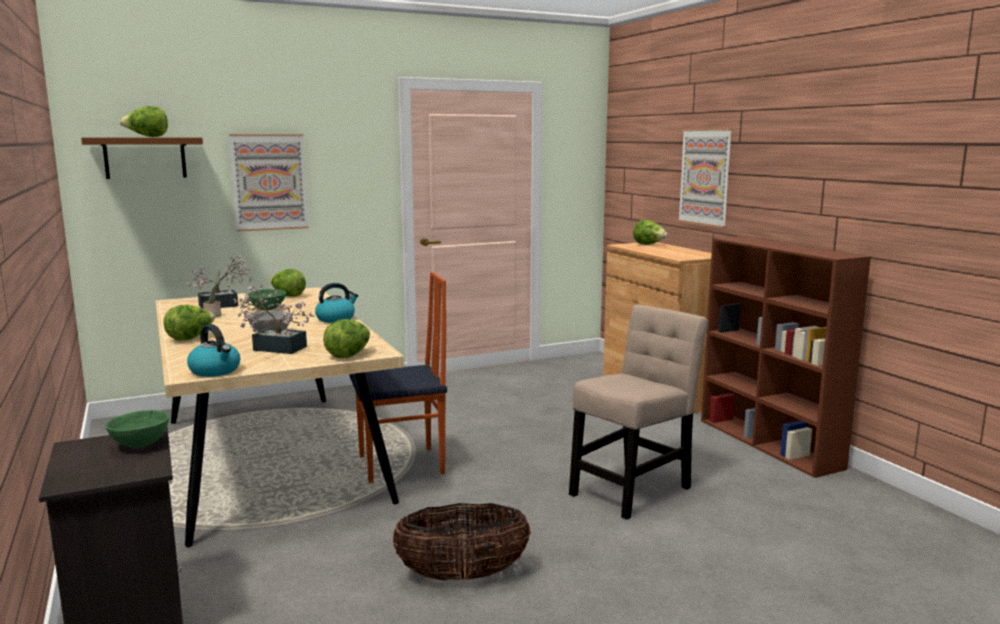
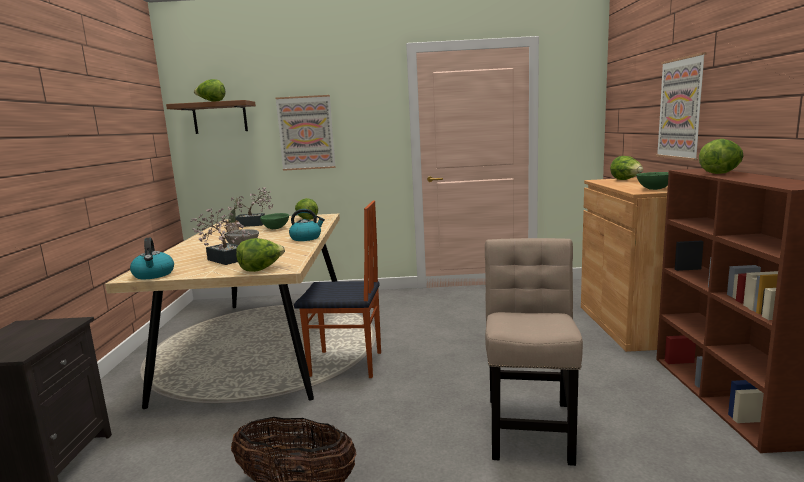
camera: 25 degrees right, 0 degrees up
green bowl [105,410,169,448] -> green bowl moved to [636,172,669,190]
lettuce [163,305,215,340] -> lettuce moved to [699,139,744,174]
beige chair [569,305,708,520] -> beige chair turned 60 degrees counterclockwise [485,238,583,466]

